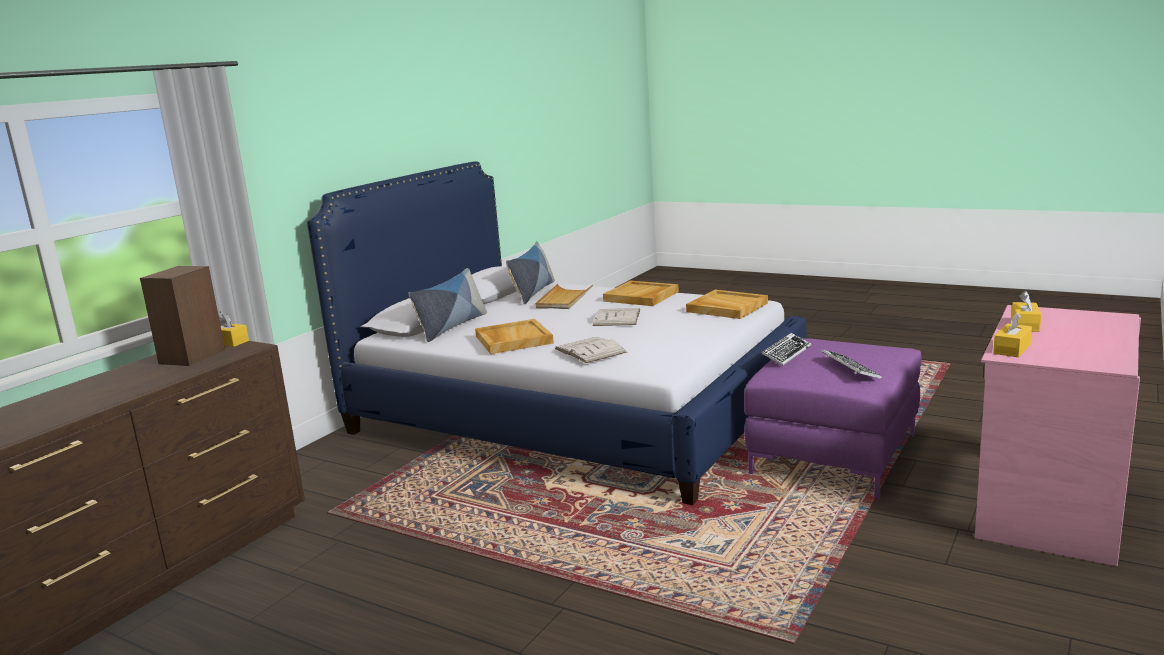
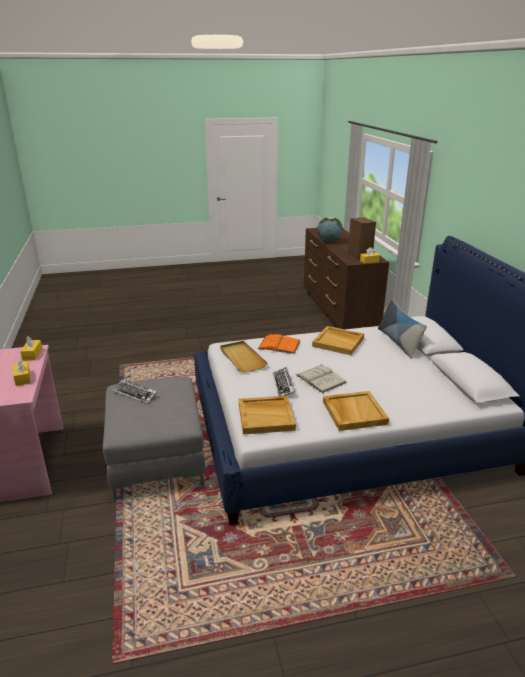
camera: 135 degrees right, 10 degrees up
pillow [506,241,555,304] -> none
beige tray [535,284,593,309] -> beige tray moved to [220,341,267,372]
white book [555,337,627,363] -> orange book [258,334,300,354]
purple ottoman [744,338,921,499] -> grey ottoman [103,377,205,501]
keyboard [761,333,811,366] -> keyboard moved to [272,367,295,396]
none -> globe [317,217,343,242]

